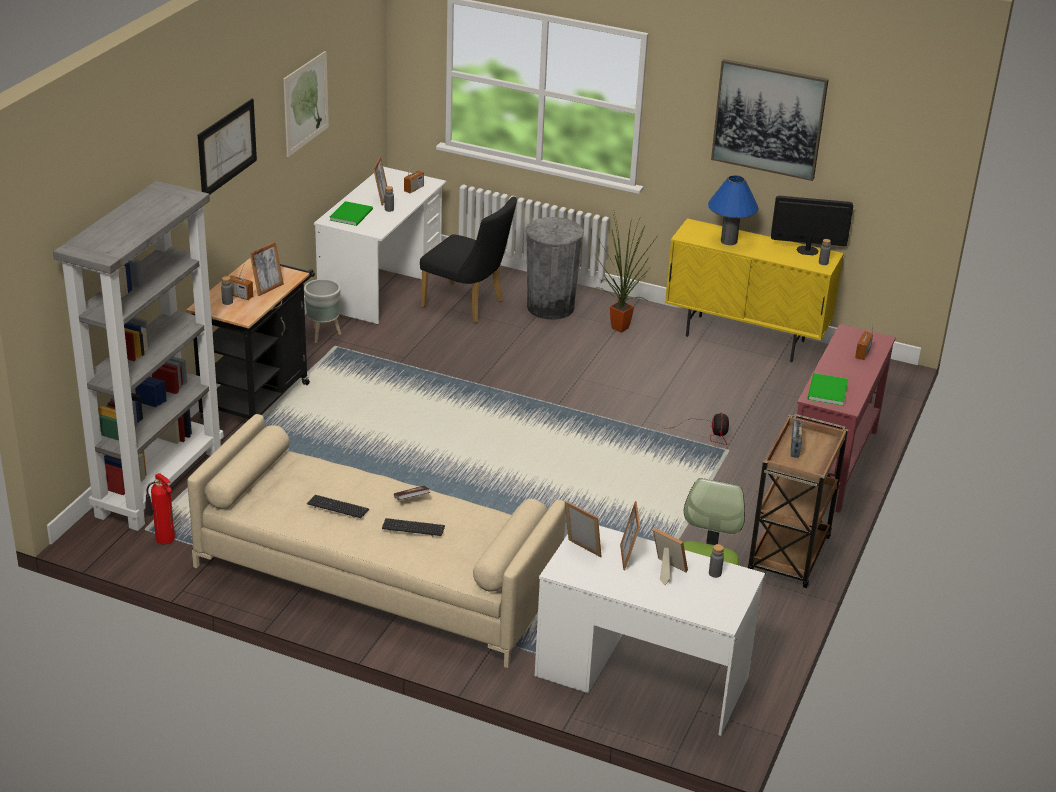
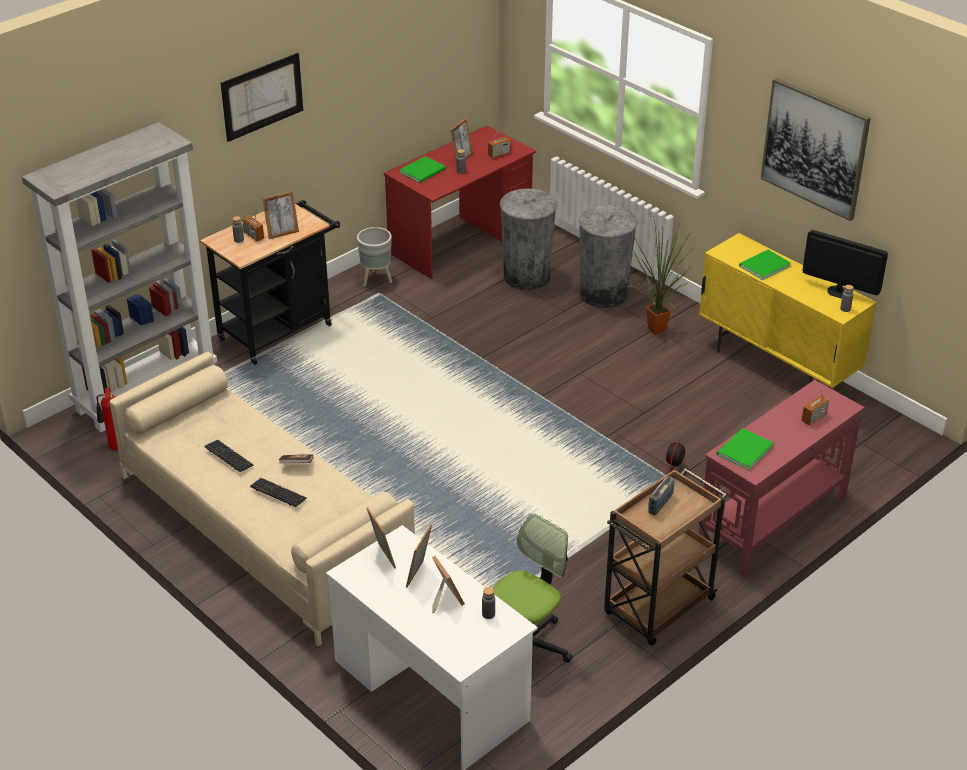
camera: 25 degrees right, 5 degrees up
picture [284,51,329,157] -> none
white desk [314,167,446,324] -> red desk [384,126,536,279]
black chair [420,196,517,323] -> grey trash can [500,188,557,290]
blue table lamp [708,175,759,245] -> green book [739,250,791,281]

